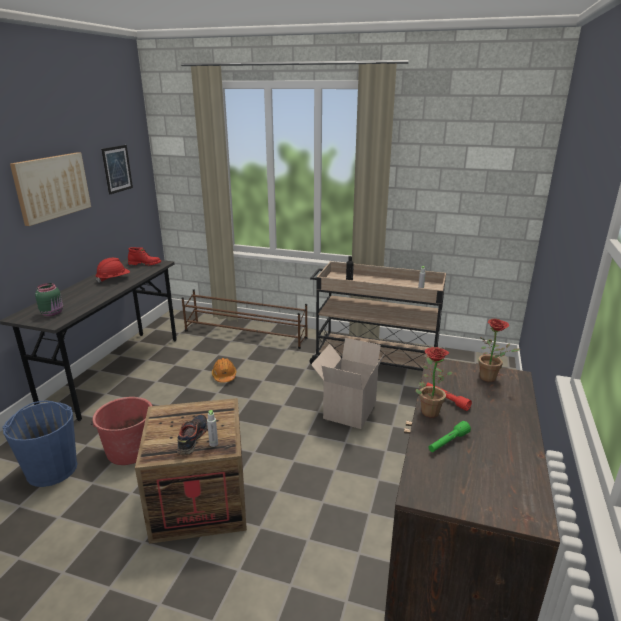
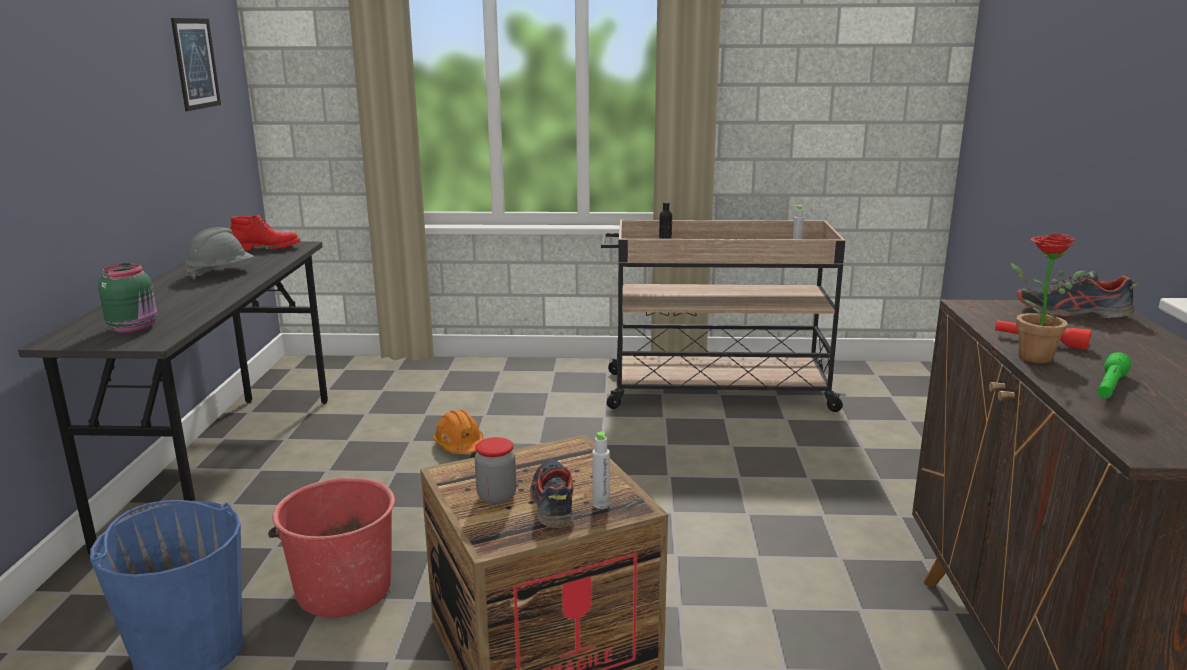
camera: 15 degrees left, 5 degrees down
picture [10,152,91,226] -> none
red hard hat [95,258,130,283] -> grey hard hat [185,227,254,279]
brown shoe rack [182,290,308,349] -> none
cardboard box [311,338,385,429] -> none
potted plant [479,319,520,382] -> shoe [1017,271,1137,318]
none -> jar [474,437,516,504]

